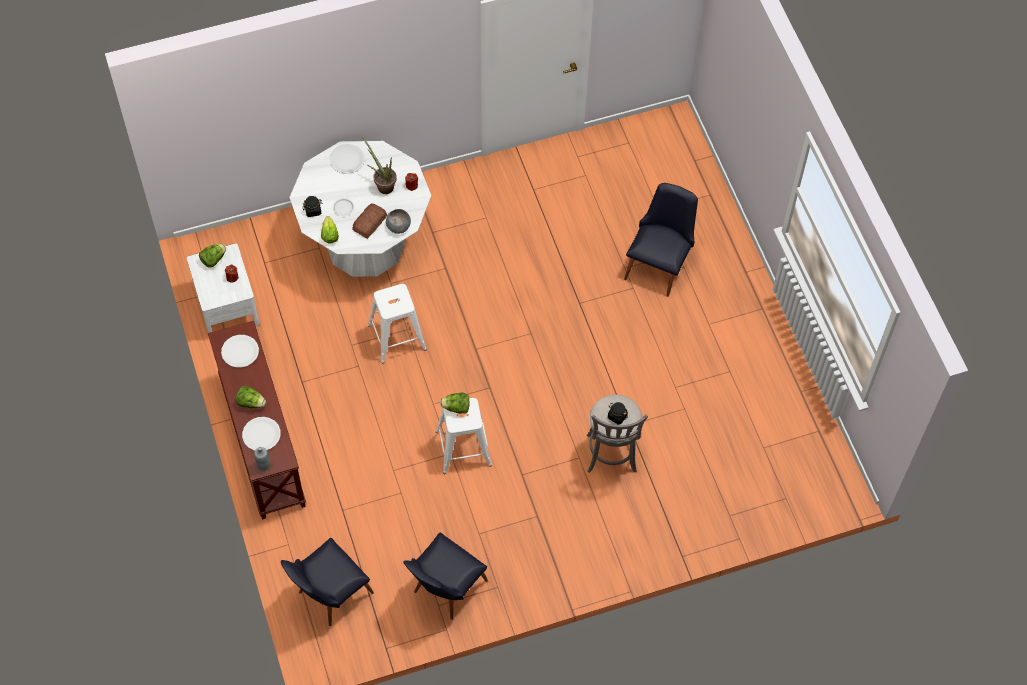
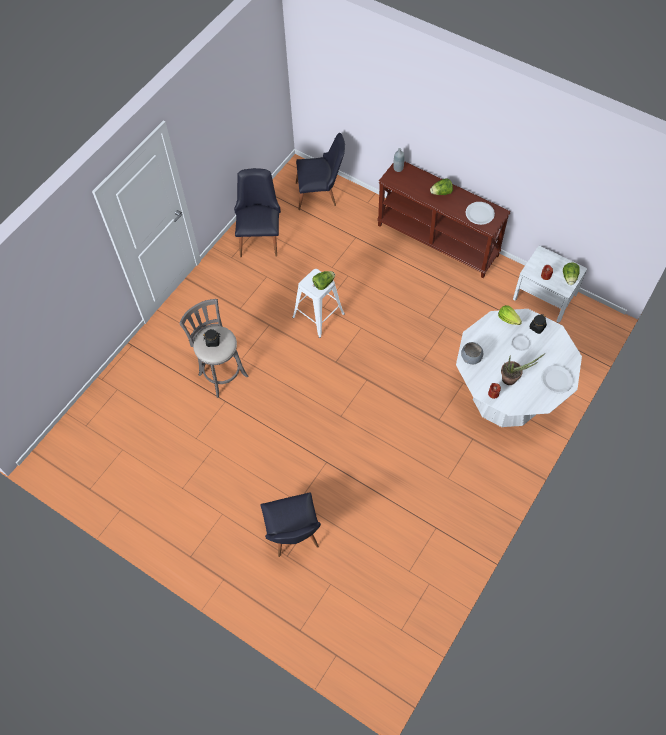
camera: 145 degrees right, 0 degrees up
white plate [242,417,281,451] -> none
black chair [281,538,374,626] -> black chair turned 75 degrees clockwise [296,133,345,210]
bread [352,203,387,239] -> none
white stool [368,284,427,364] -> none

